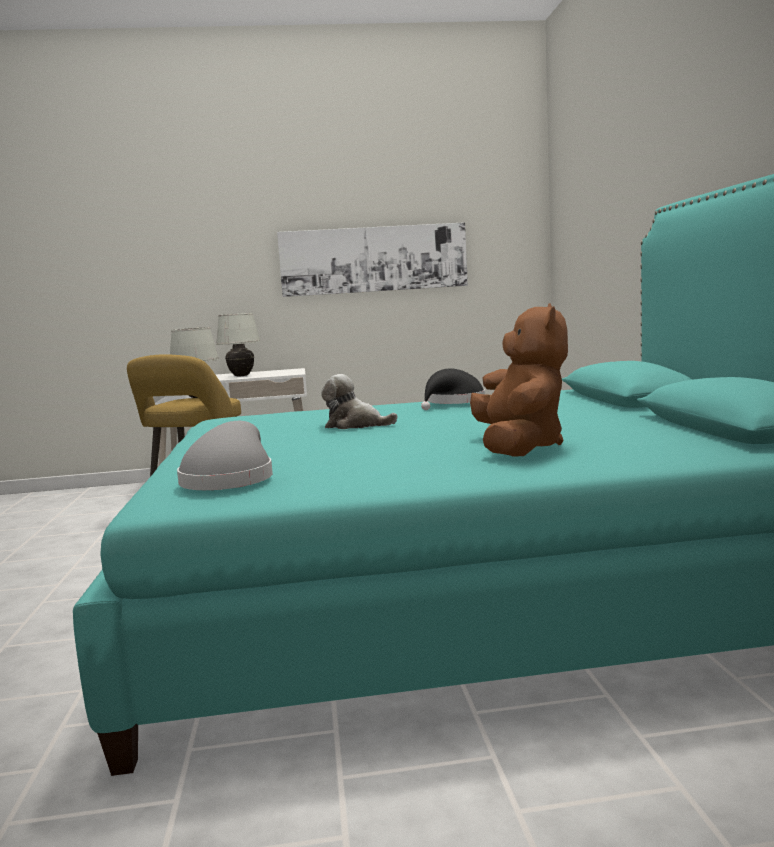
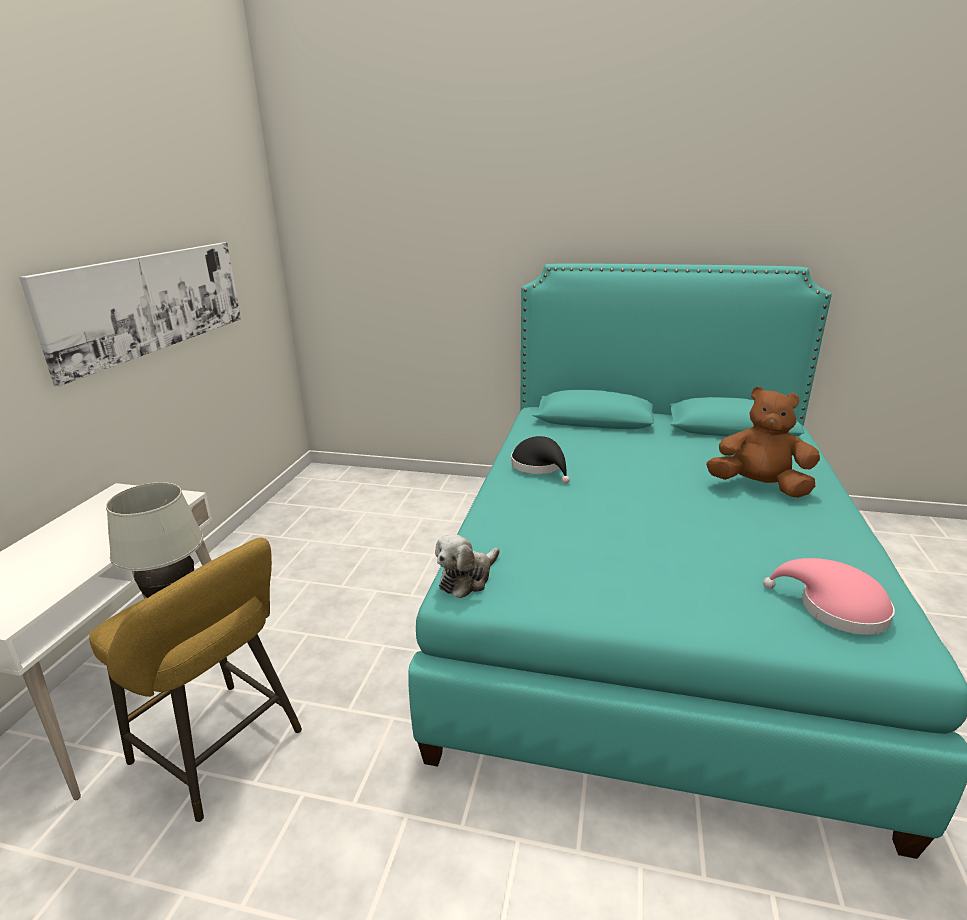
camera: 70 degrees left, 15 degrees up
grey hat [177,421,273,490] -> pink hat [763,558,895,635]
white table lamp [216,313,260,376] -> none
plush toy [321,374,398,429] -> plush toy moved to [435,534,500,599]

